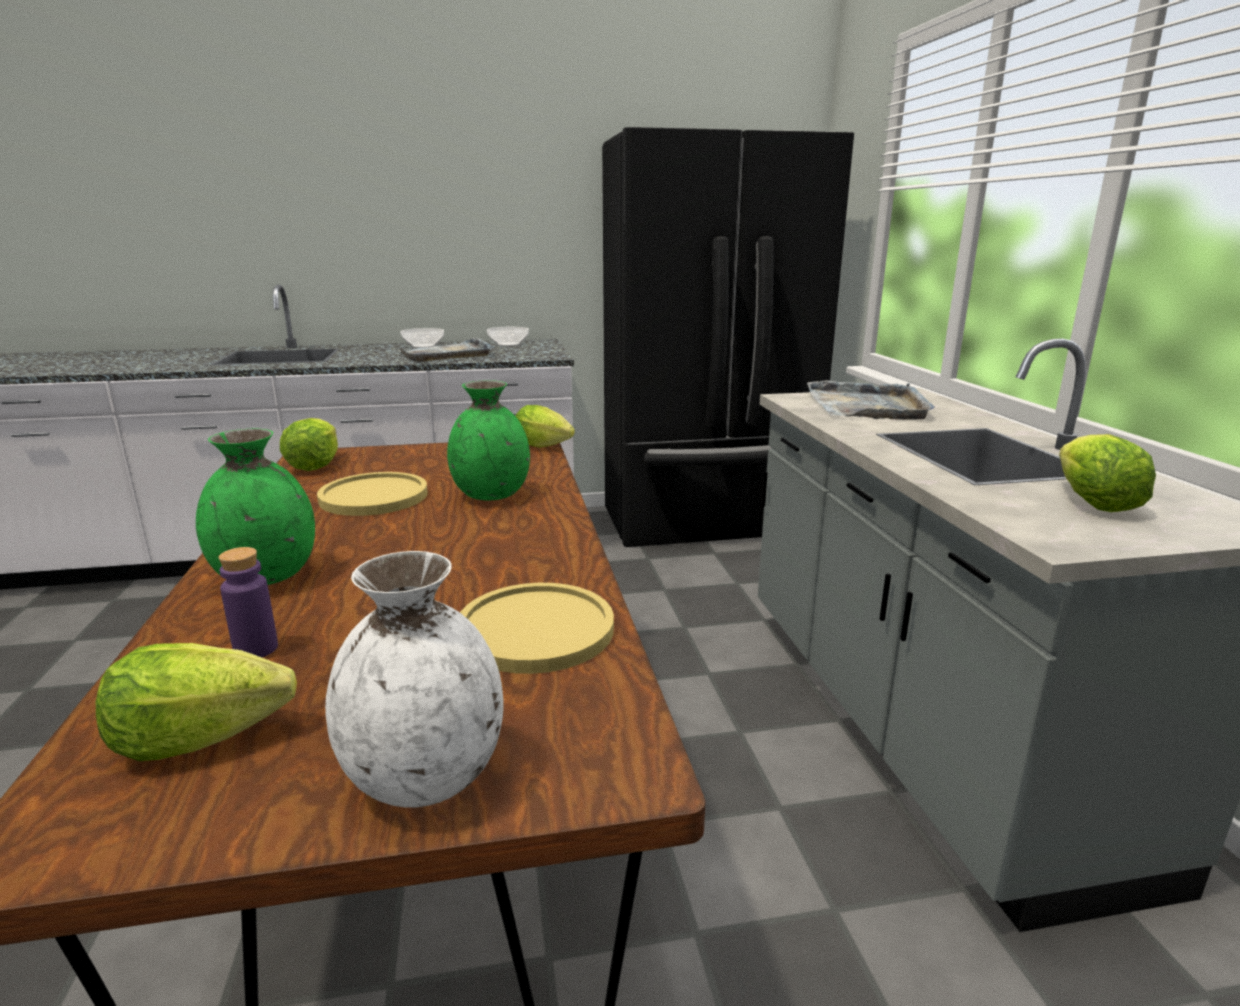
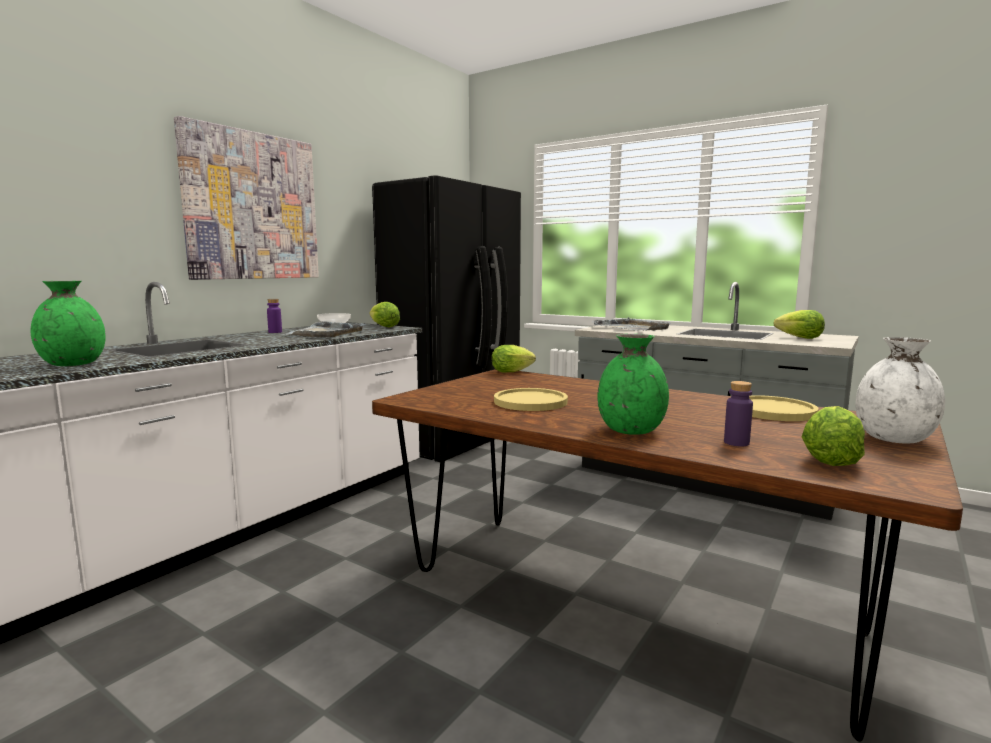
camera: 45 degrees left, 10 degrees down
lettuce [280,418,338,471] -> lettuce moved to [370,302,400,327]
bowl [401,328,444,348] -> purple bottle [267,299,282,333]
green vase [447,380,530,500] -> green vase moved to [31,281,106,366]
none -> picture [174,116,319,280]

